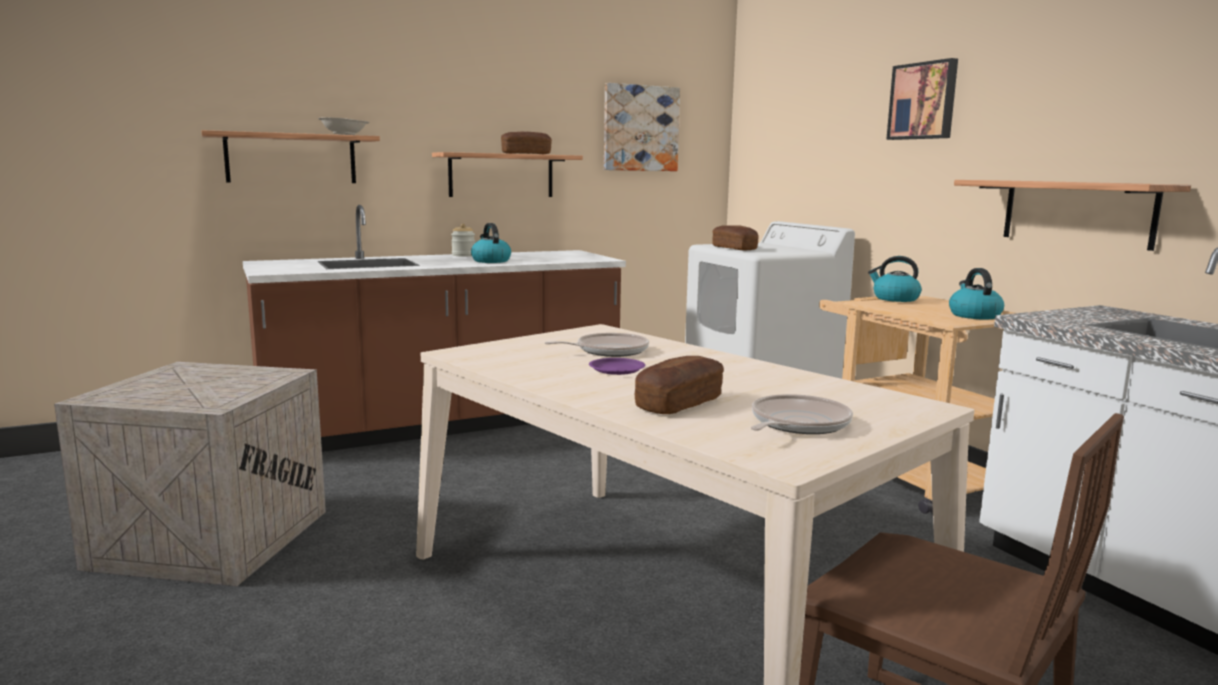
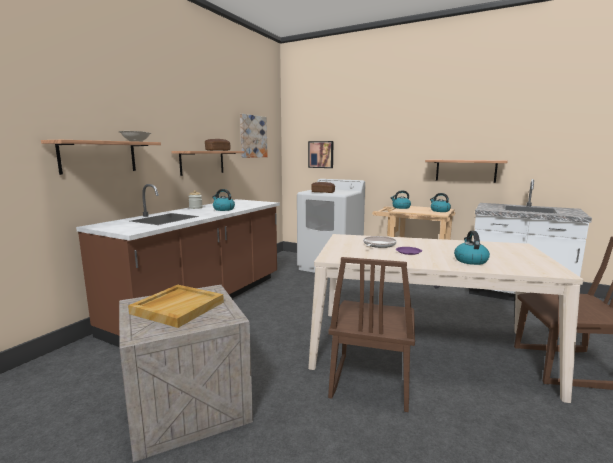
camera: 35 degrees left, 0 degrees up
bread [635,356,724,414] -> kettle [454,231,490,265]
frying pan [751,394,853,434] -> none
picture [886,58,958,140] -> picture moved to [308,141,334,168]
none -> beige tray [128,285,224,328]
none -> brown chair [328,257,415,412]

